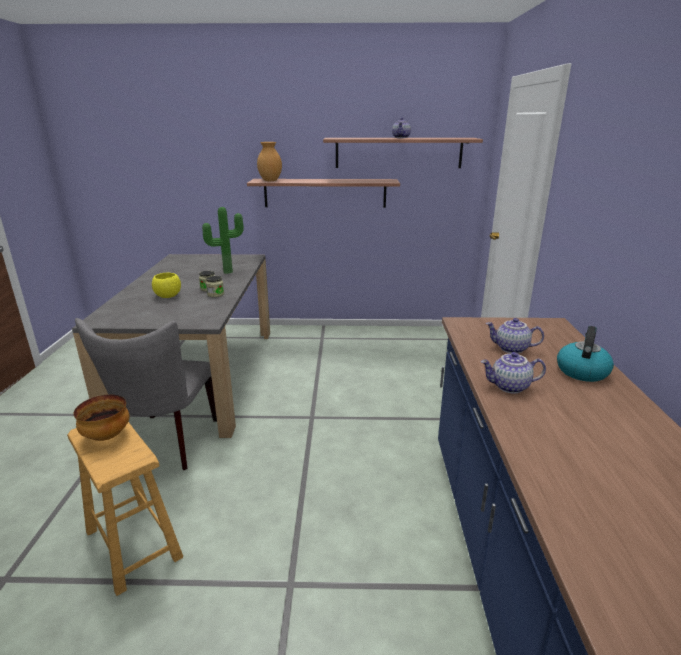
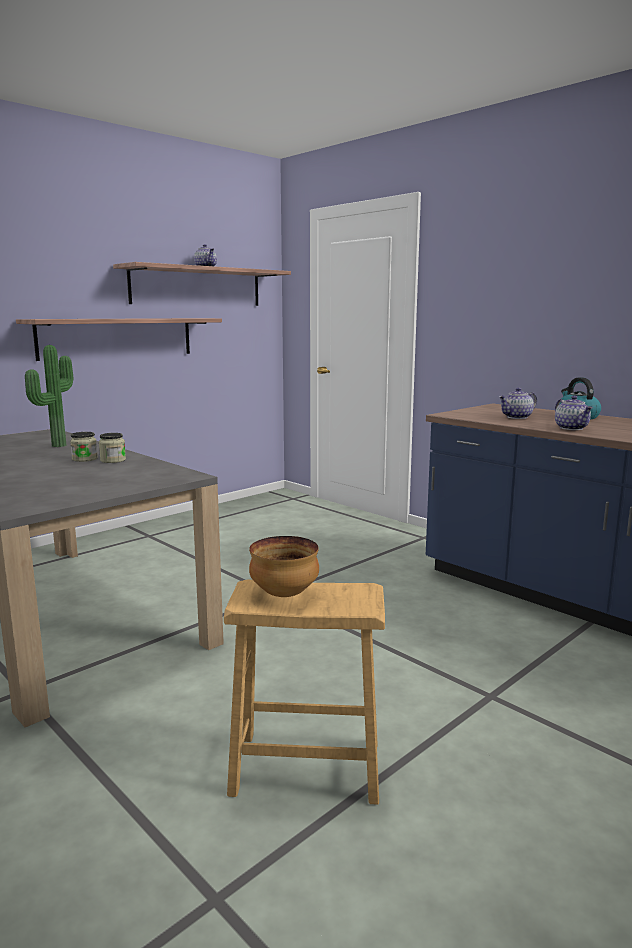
camera: 45 degrees left, 10 degrees down
grey chair [75,318,217,470] -> none
yellow bowl [152,273,181,298] -> none
brown vase [257,142,282,181] -> none
teapot [481,352,546,394] -> teapot turned 60 degrees counterclockwise [555,396,593,430]

